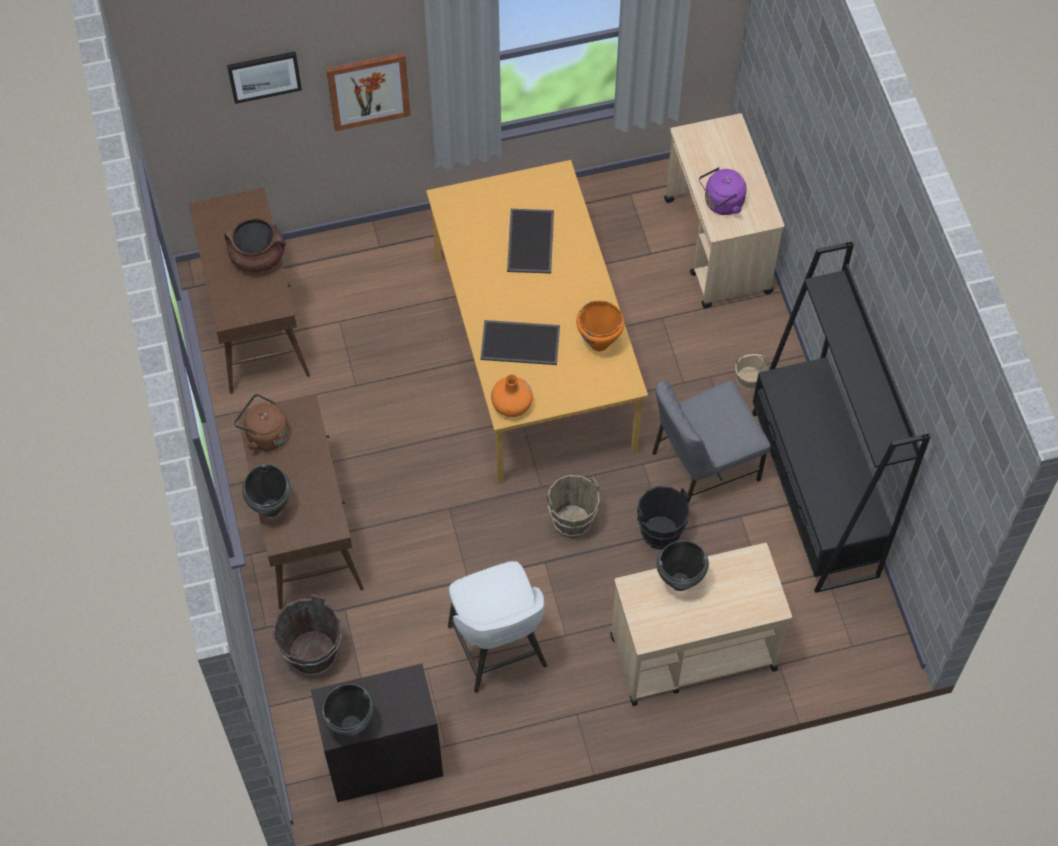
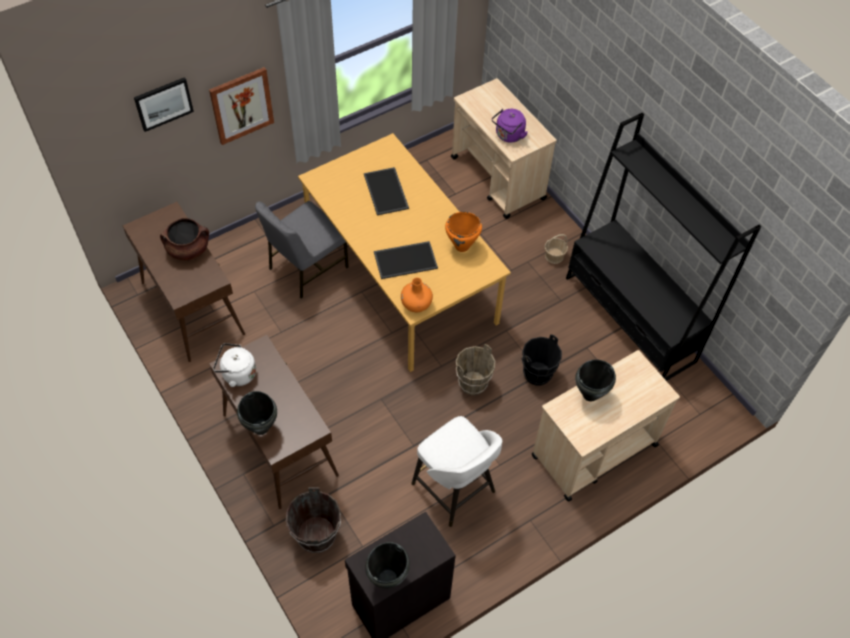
camera: 20 degrees left, 5 degrees down
brown kettle [234,394,289,451] -> white kettle [213,343,256,387]
grey chair [652,380,771,502] -> grey chair moved to [255,201,349,299]

